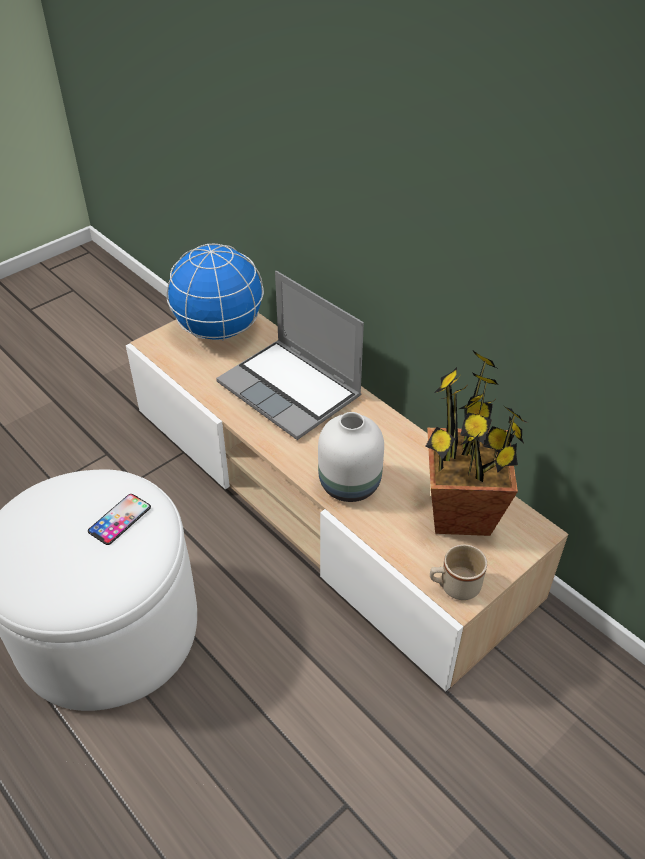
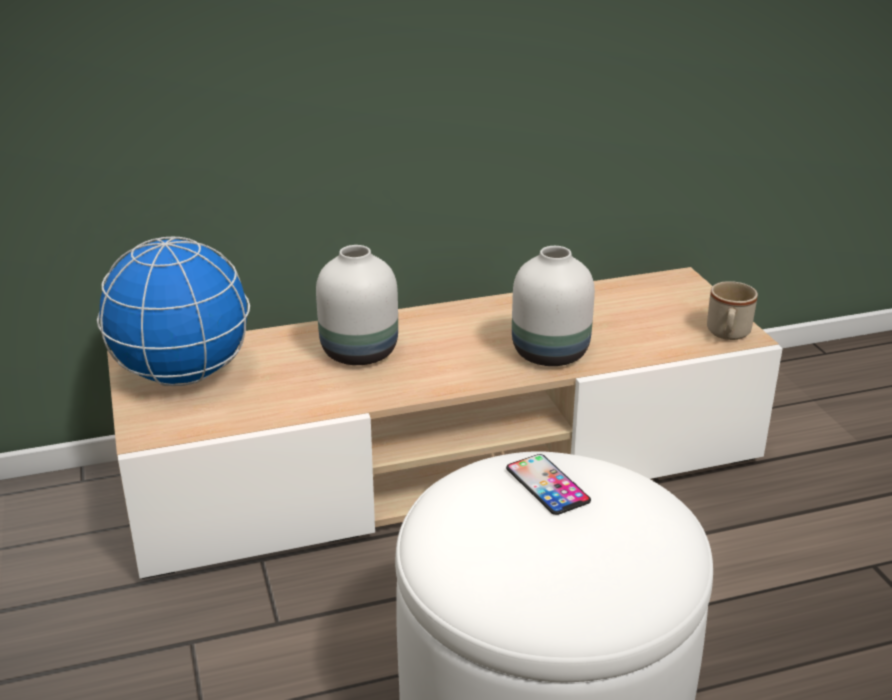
camera: 65 degrees left, 15 degrees down
laptop [216,271,364,440] -> white vase [316,245,398,365]
potted plant [425,351,528,536] -> none

